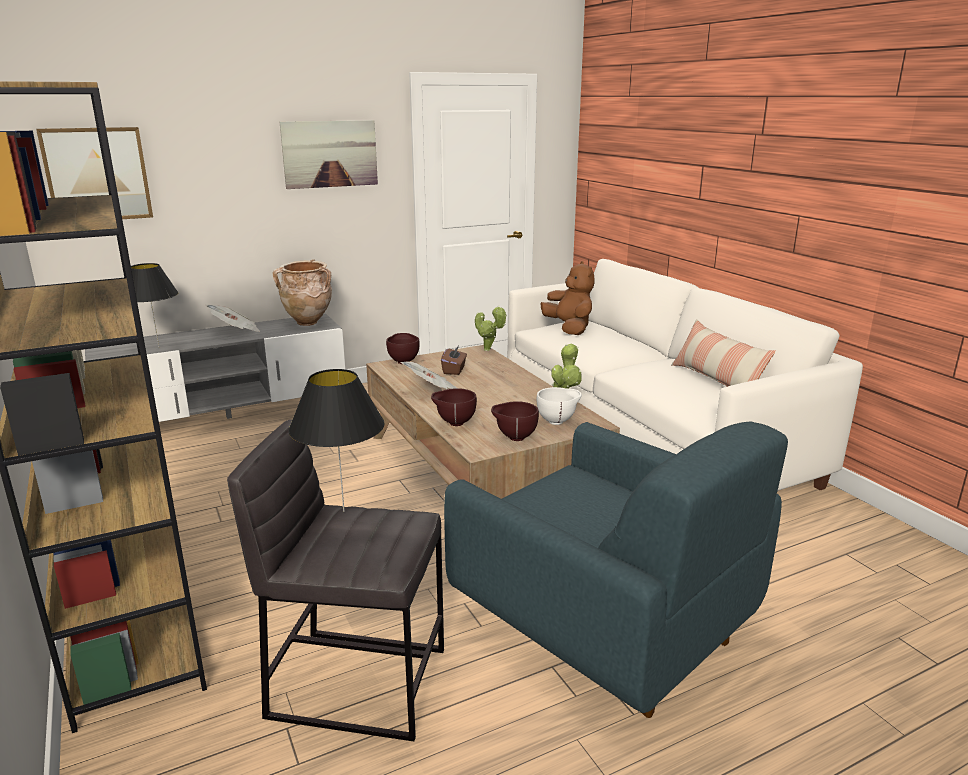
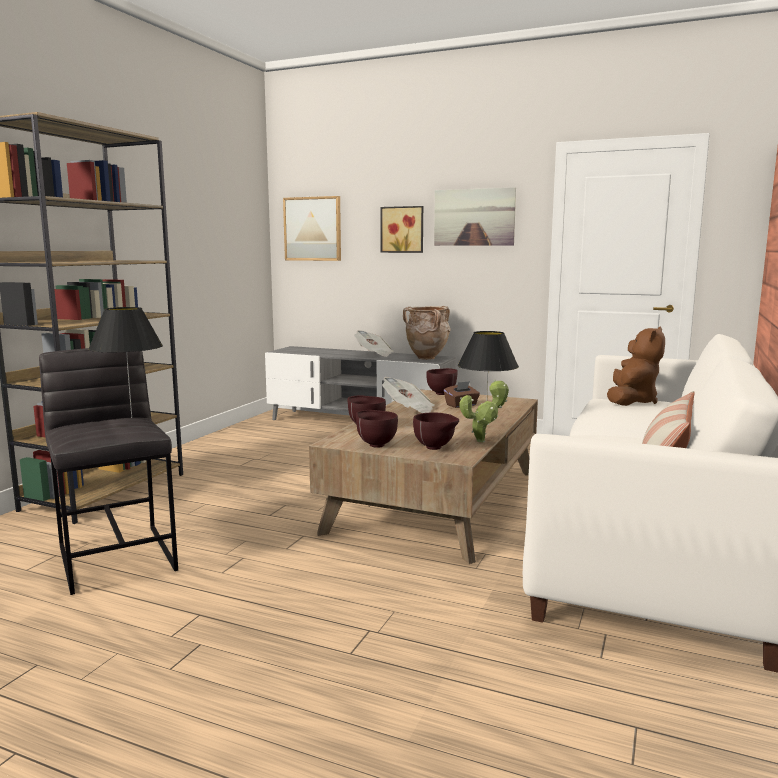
camera: 50 degrees right, 10 degrees down
black table lamp [131,263,178,348] -> black table lamp moved to [458,331,519,427]
blue armchair [444,422,788,718] -> none
potted plant [475,306,507,351] -> none
white bowl [537,387,582,425] -> brown bowl [413,413,459,450]
none -> picture [380,206,423,253]

